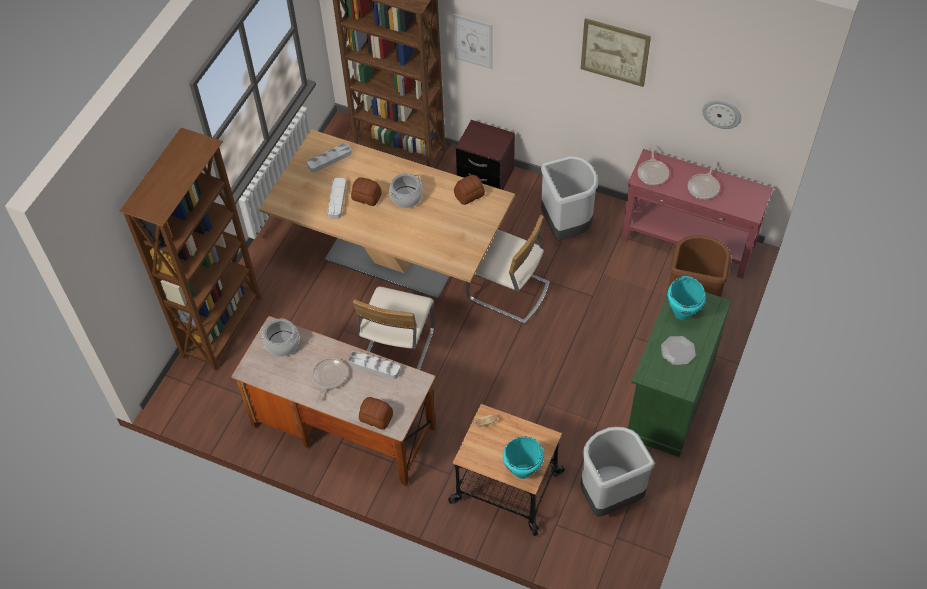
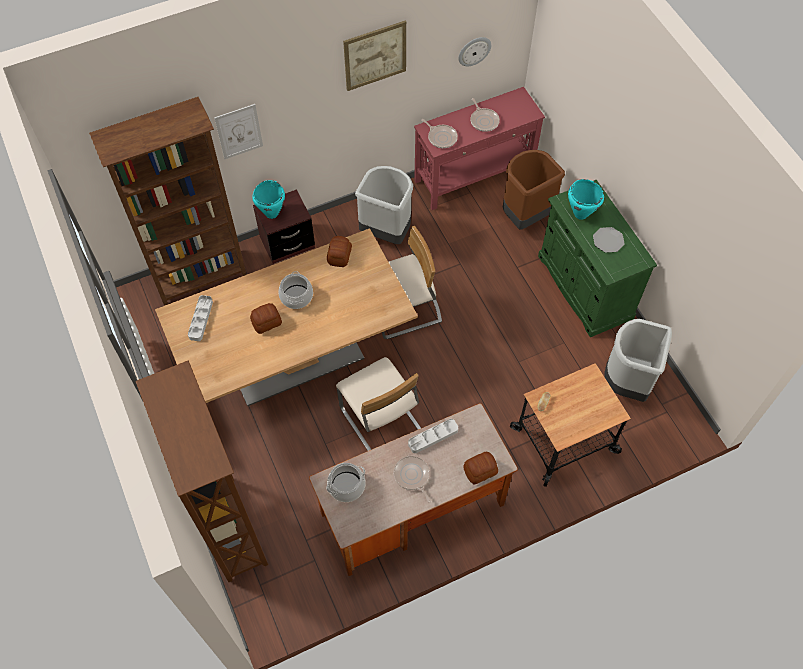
camera: 50 degrees left, 5 degrees up
grey tray [327,178,346,219] -> none
turquoise cooking pot [503,436,544,479] -> turquoise cooking pot moved to [252,180,285,219]

